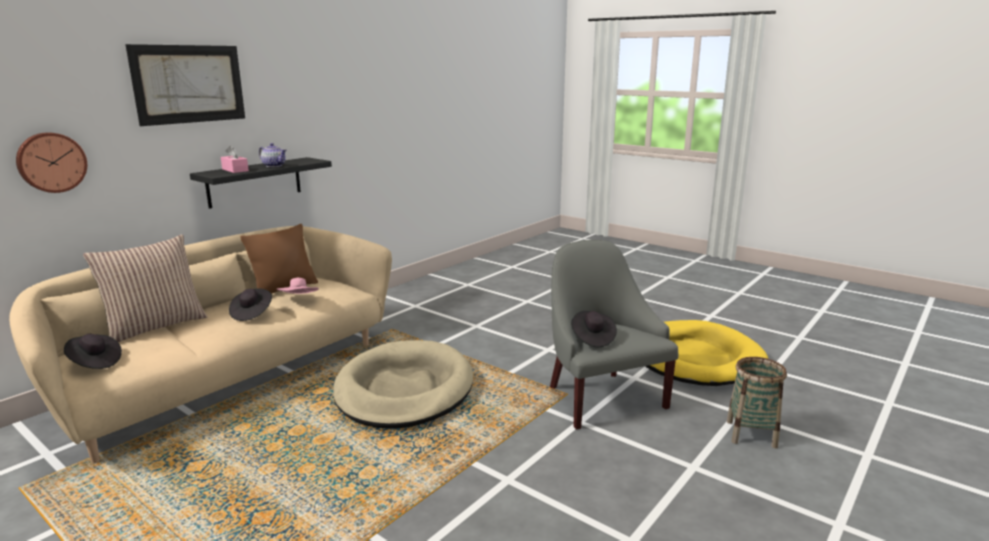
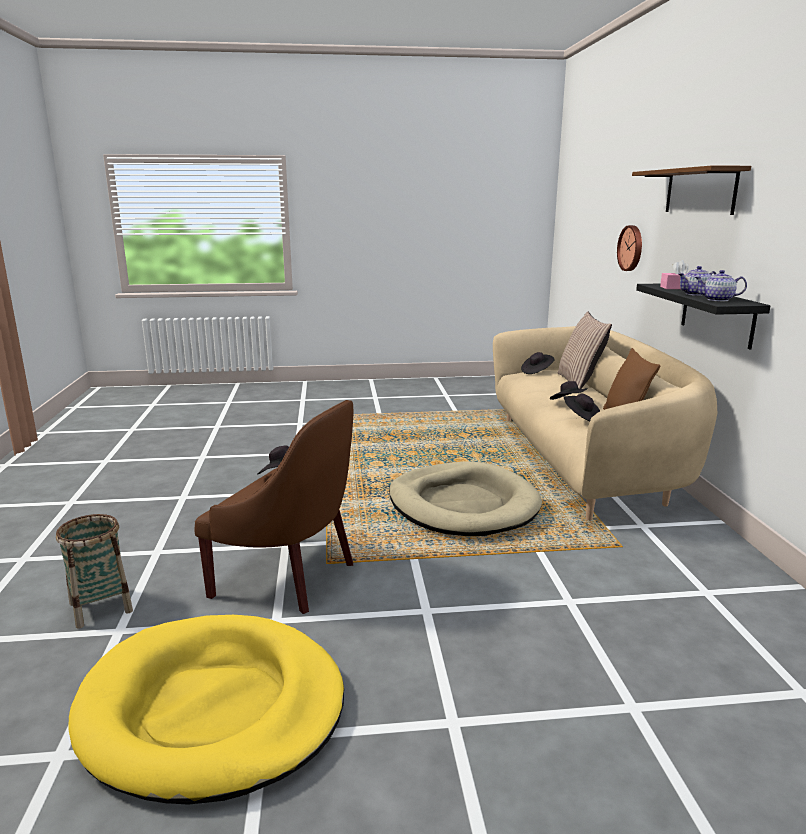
camera: 135 degrees right, 0 degrees up
picture [125,44,245,126] -> brown shelf [632,165,751,215]
pink hat [277,277,319,294] -> black hat [564,394,600,421]
grey armchair [550,240,678,430] -> brown armchair [195,400,353,614]
none -> teapot [695,270,747,301]

